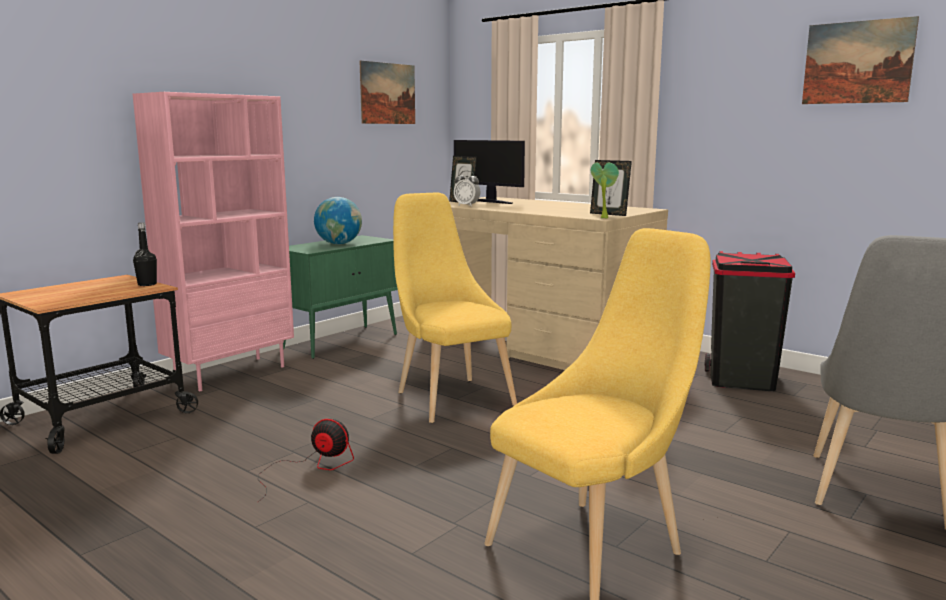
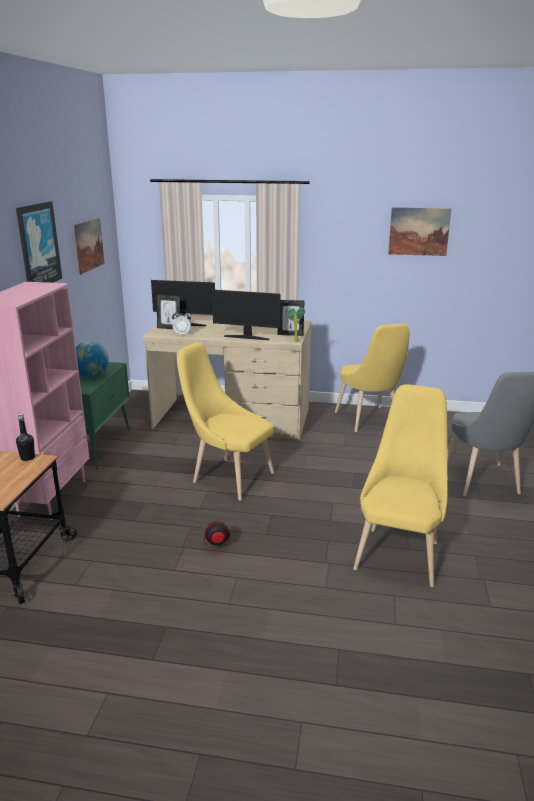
camera: 30 degrees left, 10 degrees up
black trash can [705,251,795,391] -> yellow chair [335,324,410,432]
none -> picture [16,201,62,283]
none -> monitor [212,290,281,340]

